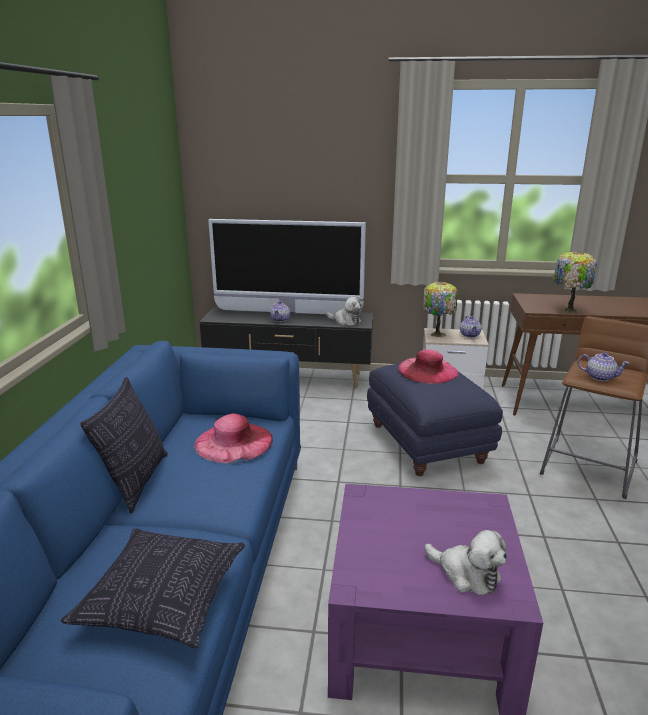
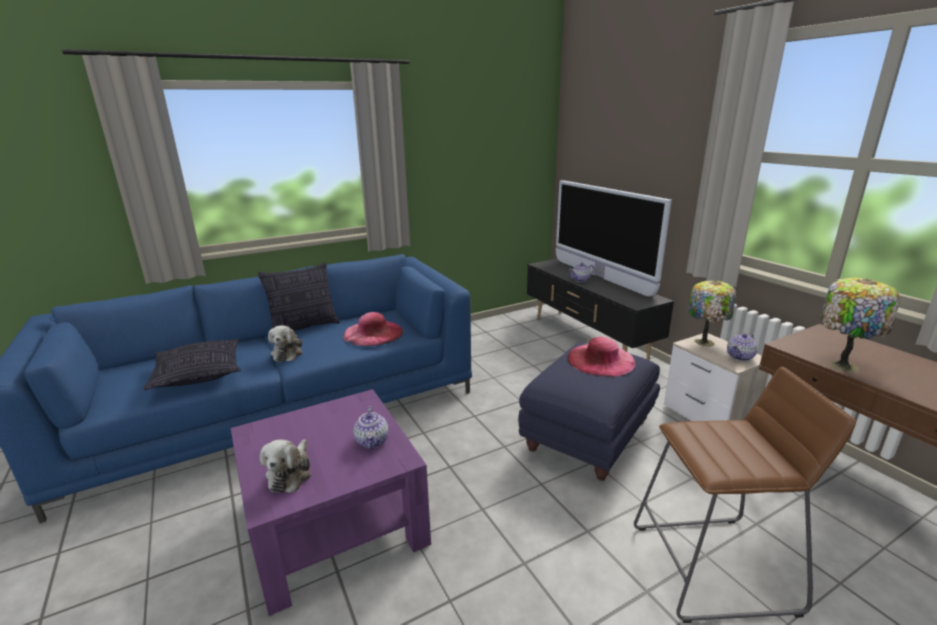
camera: 55 degrees right, 0 degrees up
plush toy [327,297,362,325] -> plush toy moved to [268,325,303,362]
teapot [578,352,630,381] -> teapot moved to [353,406,388,449]

